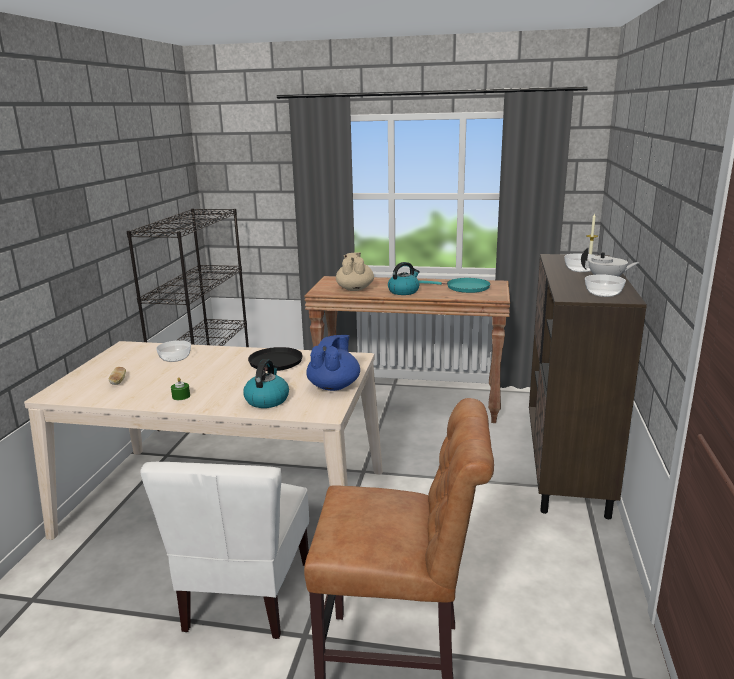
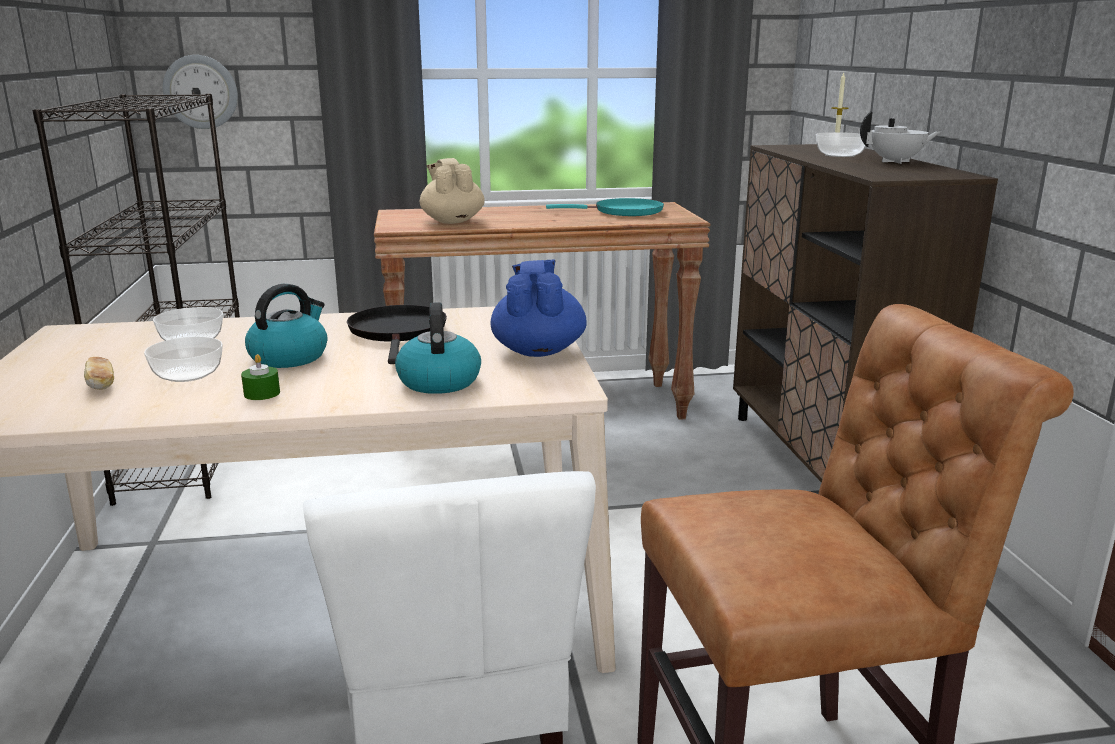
camera: 20 degrees left, 0 degrees up
kettle [388,262,420,295] -> kettle moved to [245,284,327,368]
bowl [585,274,626,297] -> bowl moved to [144,337,223,382]
none -> wall clock [163,55,238,129]

